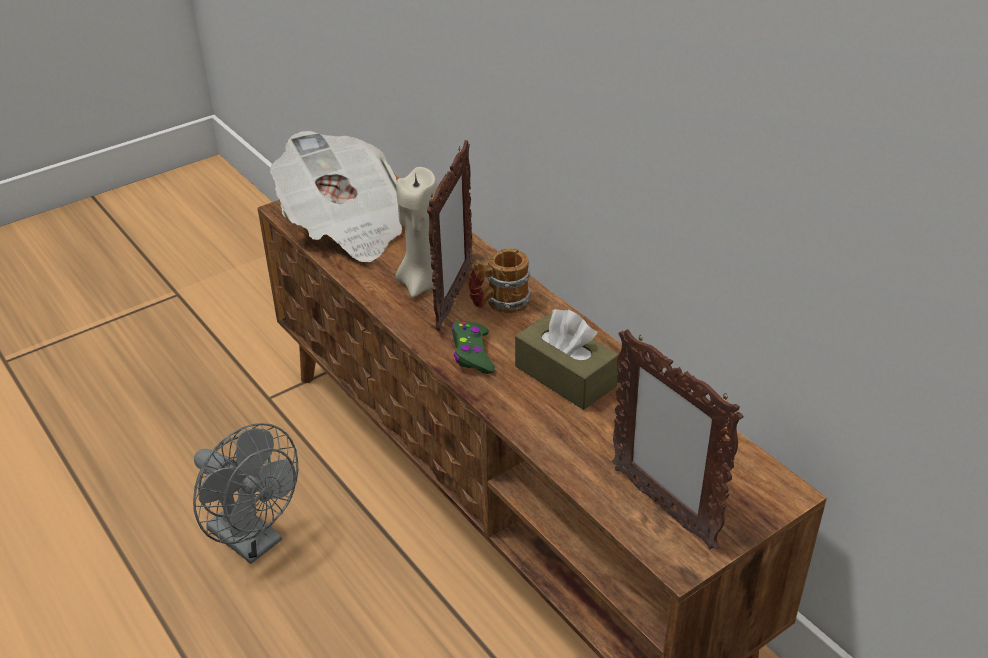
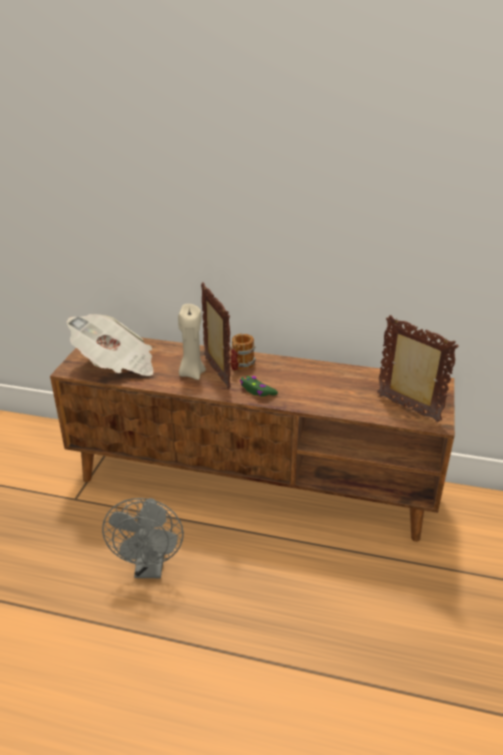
camera: 40 degrees left, 5 degrees down
grey fan [193,423,298,564] -> grey fan turned 90 degrees clockwise [102,498,184,578]
brown tissue box [515,309,619,410] -> none
picture frame [612,329,743,550] -> picture frame turned 150 degrees counterclockwise [377,315,459,422]

